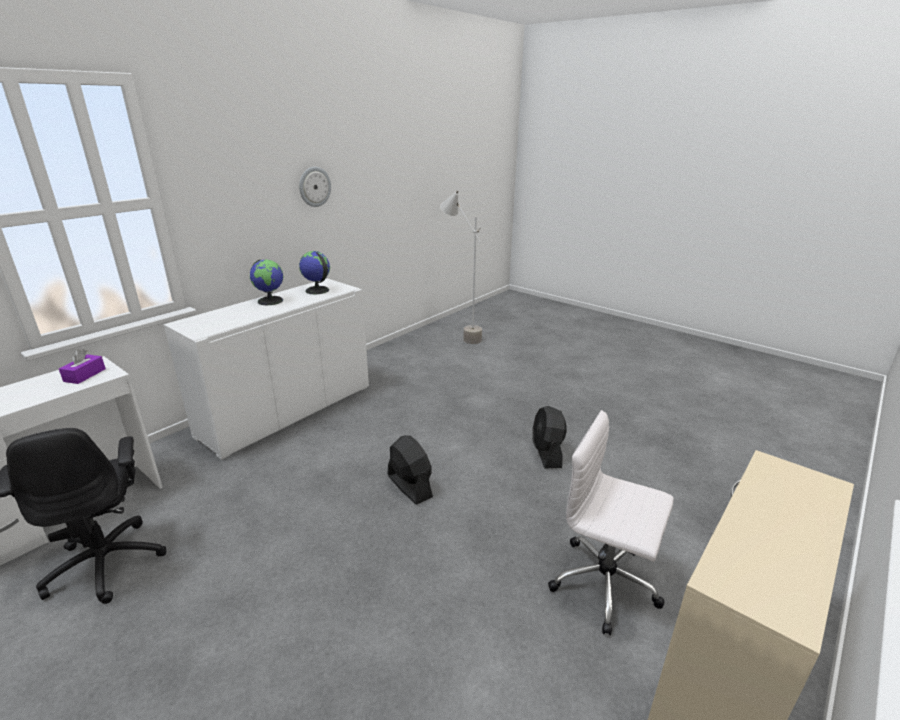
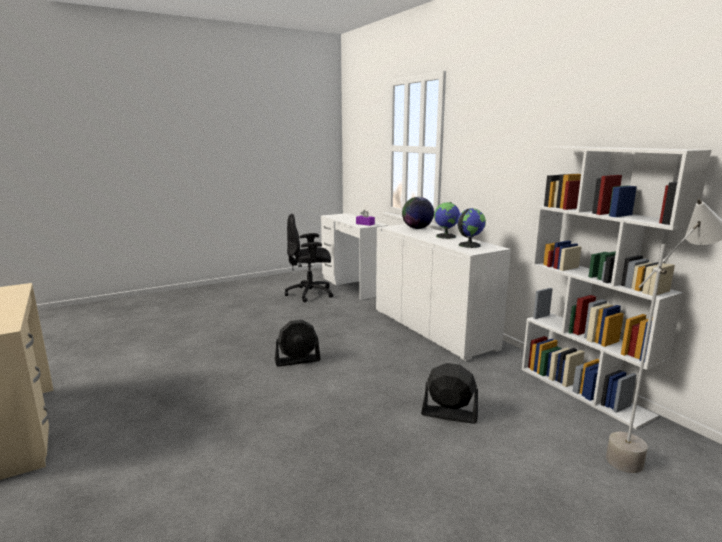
camera: 110 degrees right, 10 degrees down
wall clock [299,167,331,207] -> none
black fan [533,406,567,468] -> black fan moved to [421,363,478,424]
white office chair [548,410,674,635] -> none
none -> globe [402,197,434,229]
none -> white bookcase [522,146,711,429]

